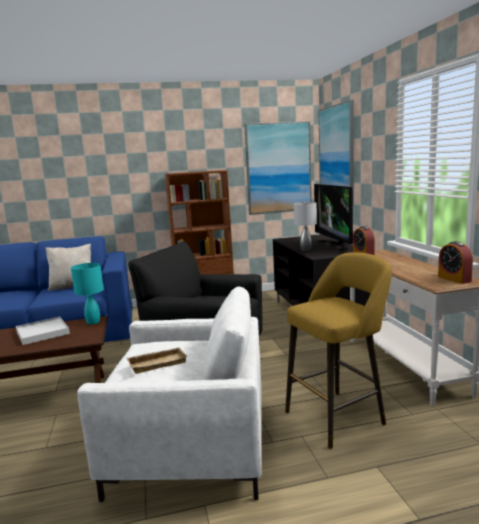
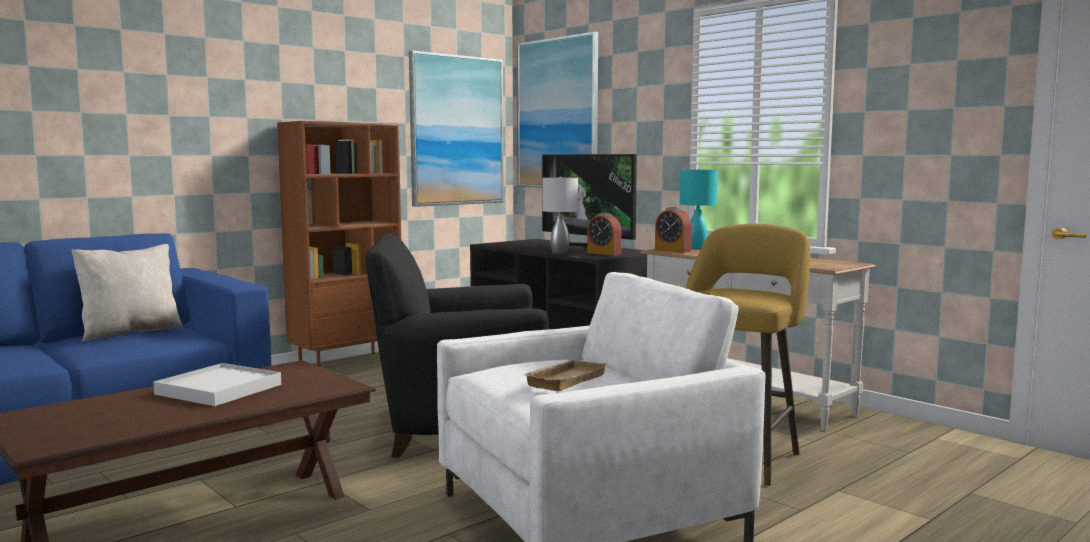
camera: 30 degrees left, 5 degrees down
turquoise table lamp [71,263,104,324] -> turquoise table lamp moved to [680,169,718,249]
alarm clock [438,241,473,284] -> alarm clock moved to [587,213,621,256]

